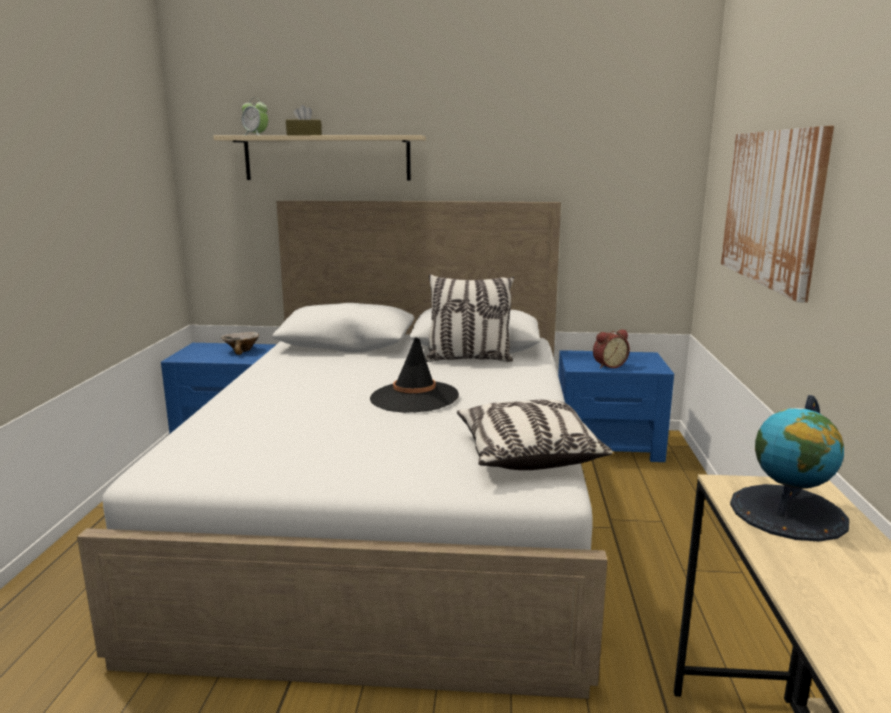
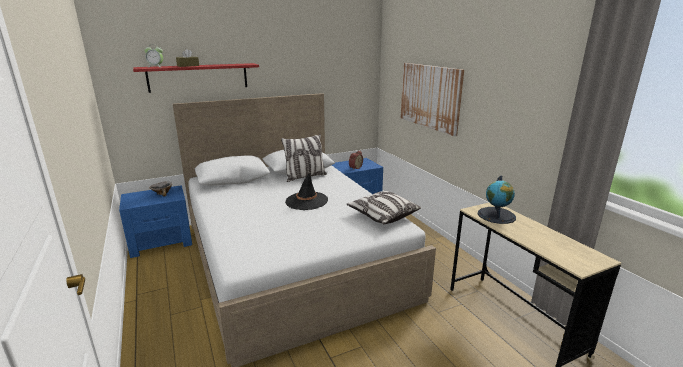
camera: 30 degrees left, 5 degrees up
beige shelf [213,135,426,181] -> red shelf [133,63,259,93]

